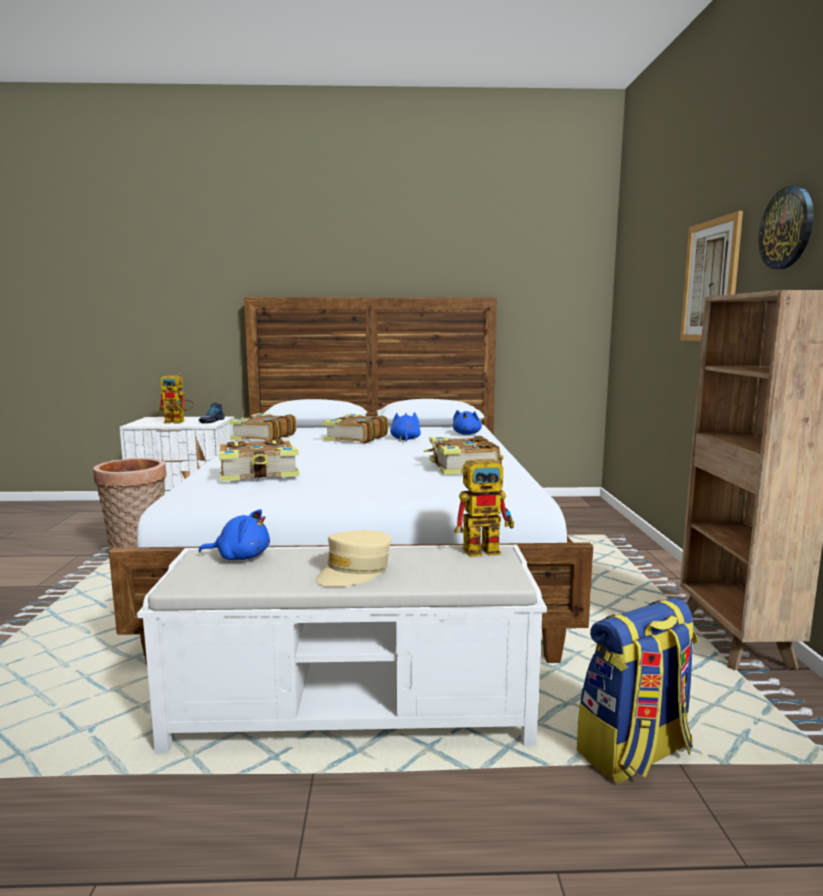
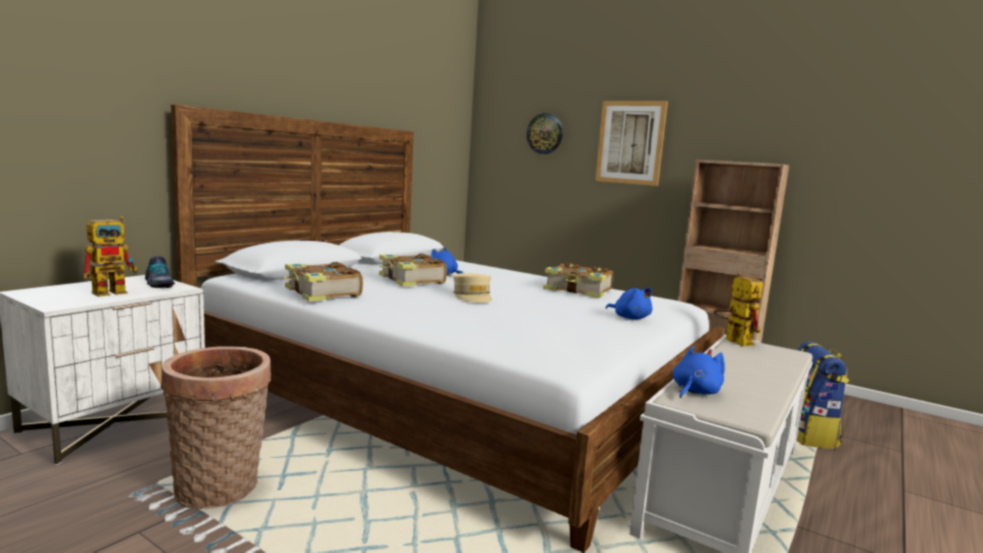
camera: 55 degrees left, 0 degrees up
book [219,439,299,482] -> none
beige cap [316,530,391,587] -> beige cap moved to [453,273,492,303]
blue plush toy [453,410,482,435] -> blue plush toy moved to [606,288,652,320]
toy robot [455,455,514,557] -> toy robot turned 45 degrees counterclockwise [714,272,763,347]
wall clock [759,186,814,269] -> wall clock moved to [527,113,563,154]

